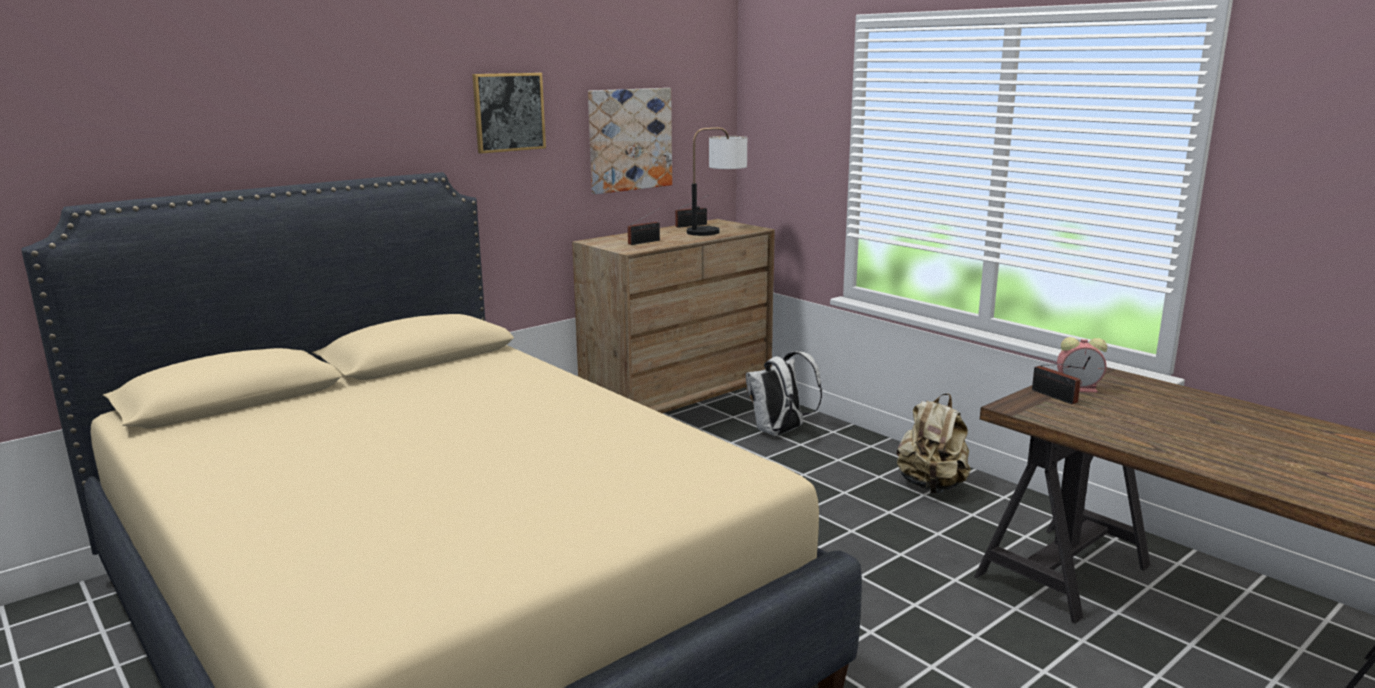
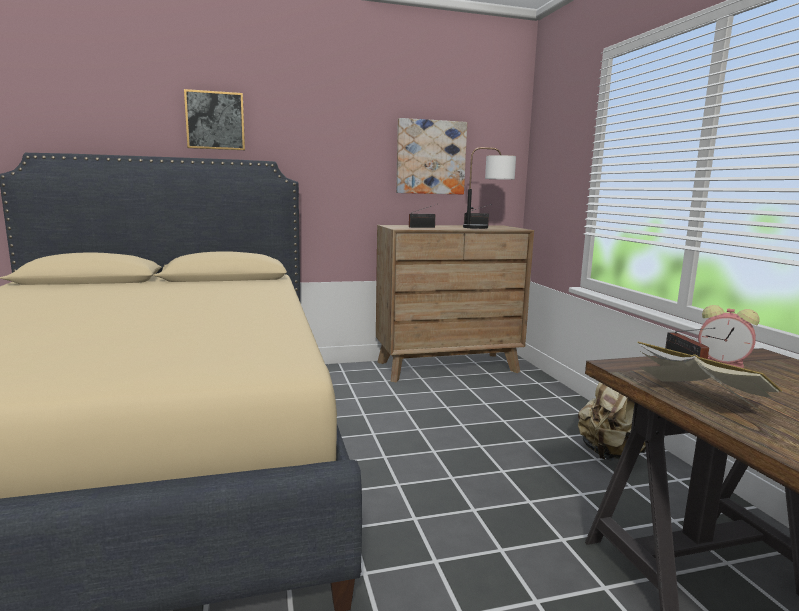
camera: 25 degrees right, 5 degrees down
picture [472,73,546,154] -> picture moved to [184,89,245,150]
white backpack [746,351,822,436] -> none
none -> book [638,342,782,410]

